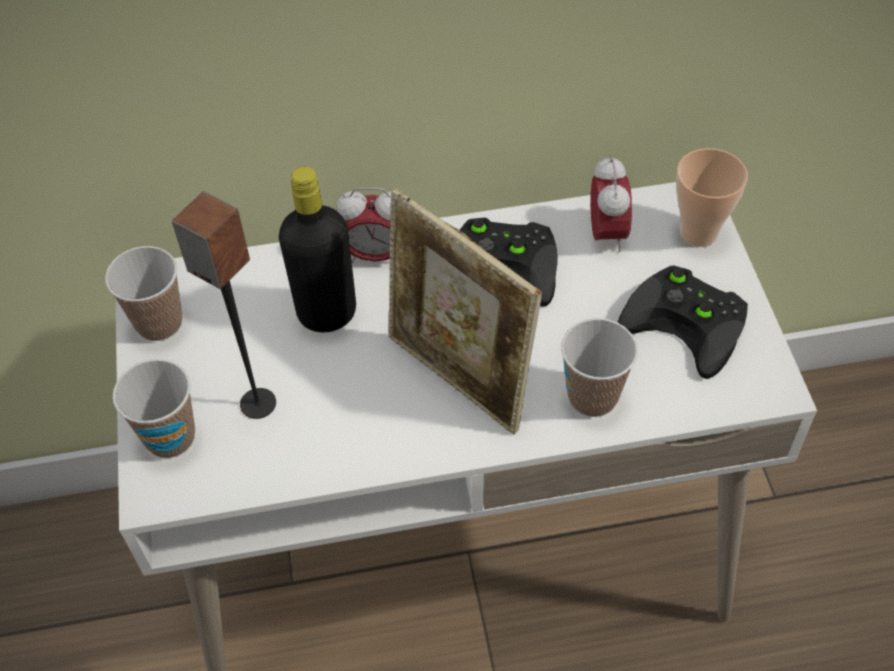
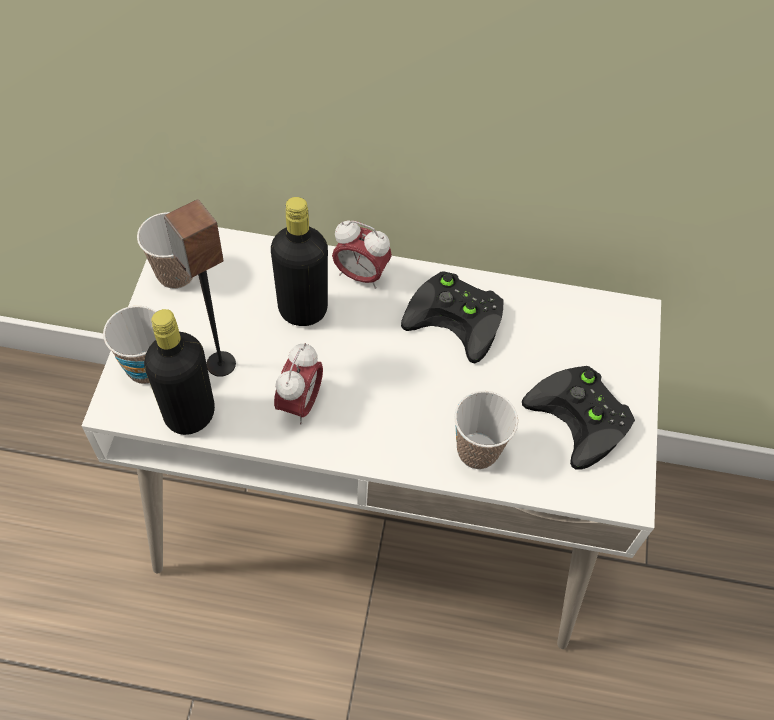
camera: 15 degrees right, 5 degrees up
picture frame [388,188,542,435] -> none
alarm clock [591,155,632,252] -> alarm clock moved to [274,343,323,424]
cup [676,148,748,247] -> none
none -> black bottle [144,309,215,435]

